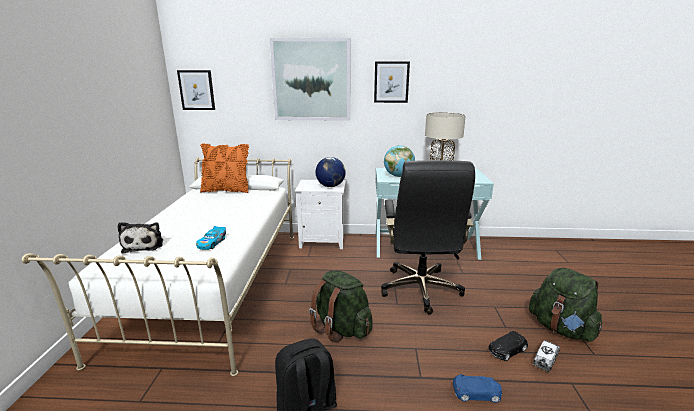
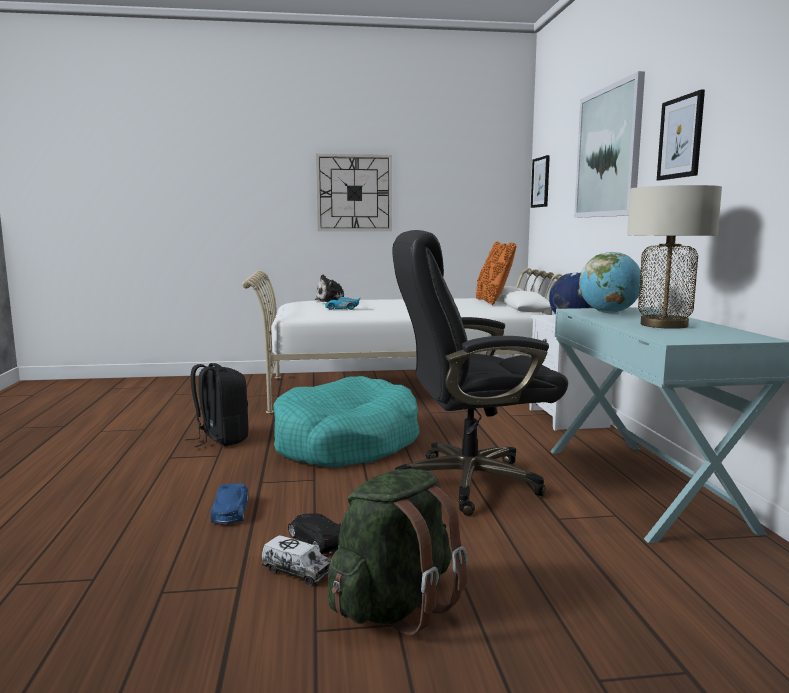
camera: 80 degrees right, 10 degrees down
green backpack [309,270,372,343] -> turquoise dog bed [273,376,420,467]
none -> wall clock [316,154,392,231]

